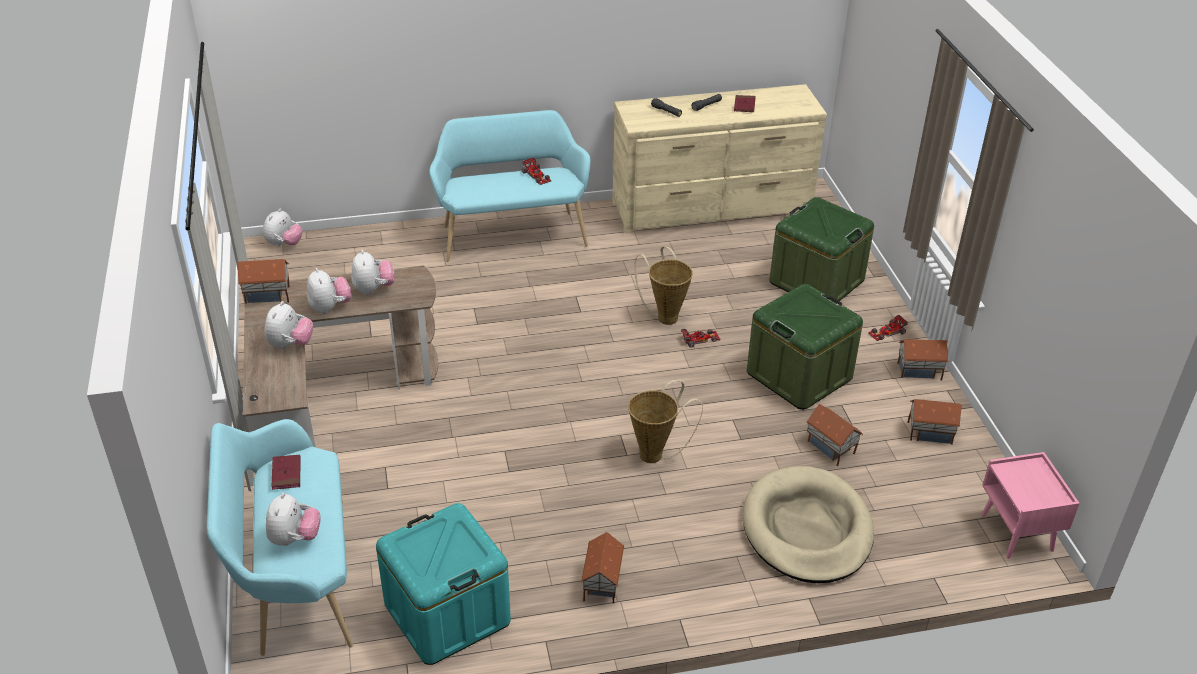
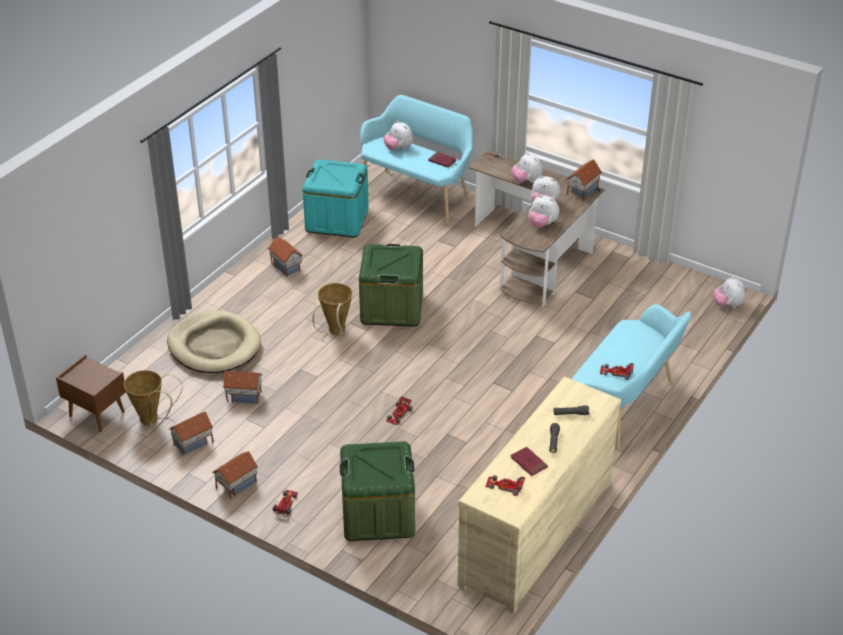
camera: 135 degrees right, 0 degrees up
basket [634,246,693,325] -> basket moved to [124,370,183,428]
green storage box [747,284,863,410] -> green storage box moved to [359,244,423,326]
pink nightstand [981,452,1080,559] -> brown nightstand [56,355,126,432]
none -> toy car [485,475,525,496]

